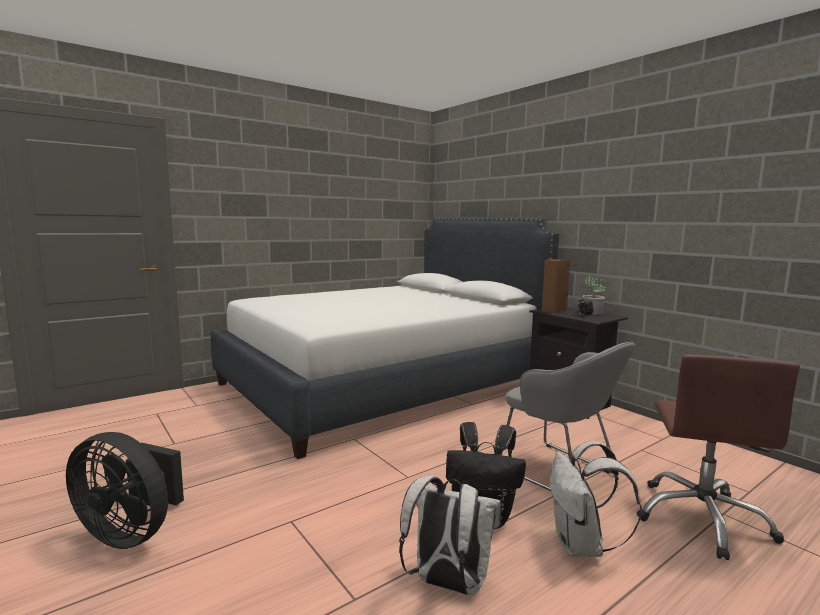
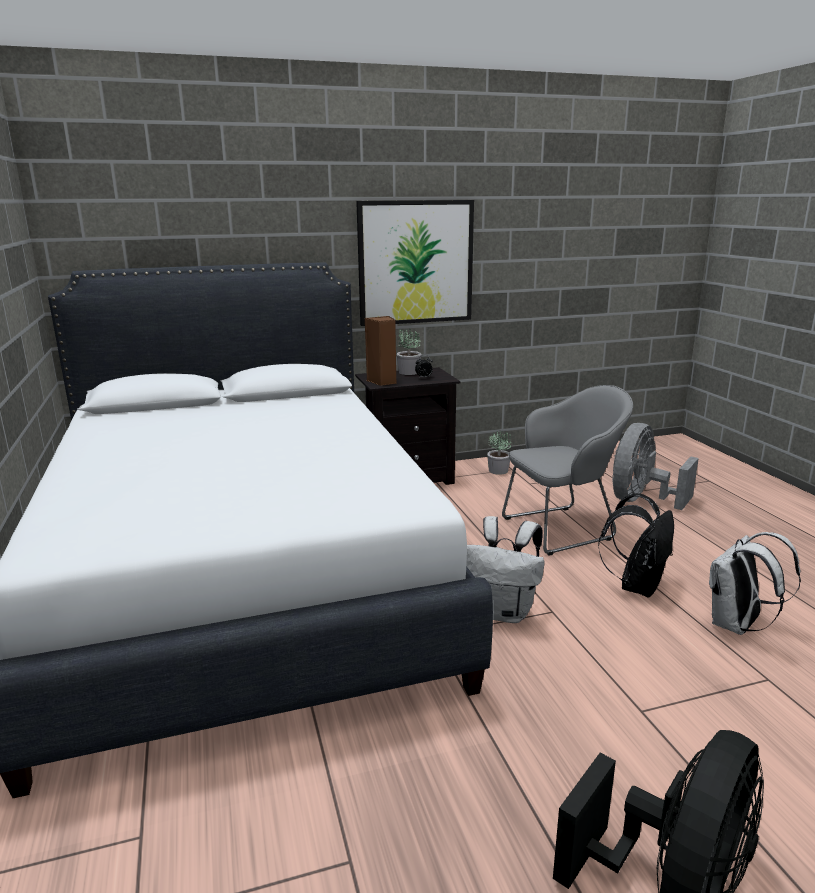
camera: 70 degrees left, 10 degrees up
white backpack [550,441,642,557] -> white backpack moved to [466,516,545,623]
brown office chair [637,354,800,560] -> grey fan [612,423,699,510]
none -> picture [356,200,474,326]
none -> potted plant [487,431,511,475]

